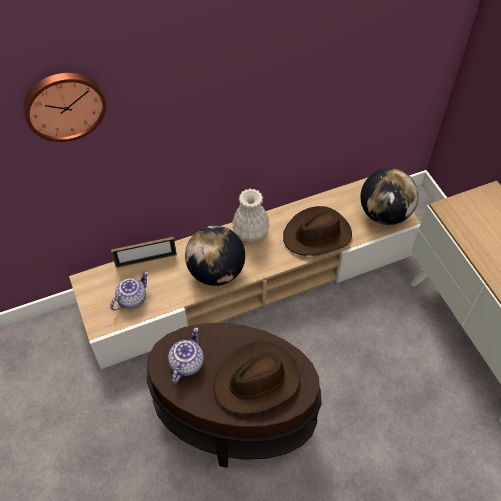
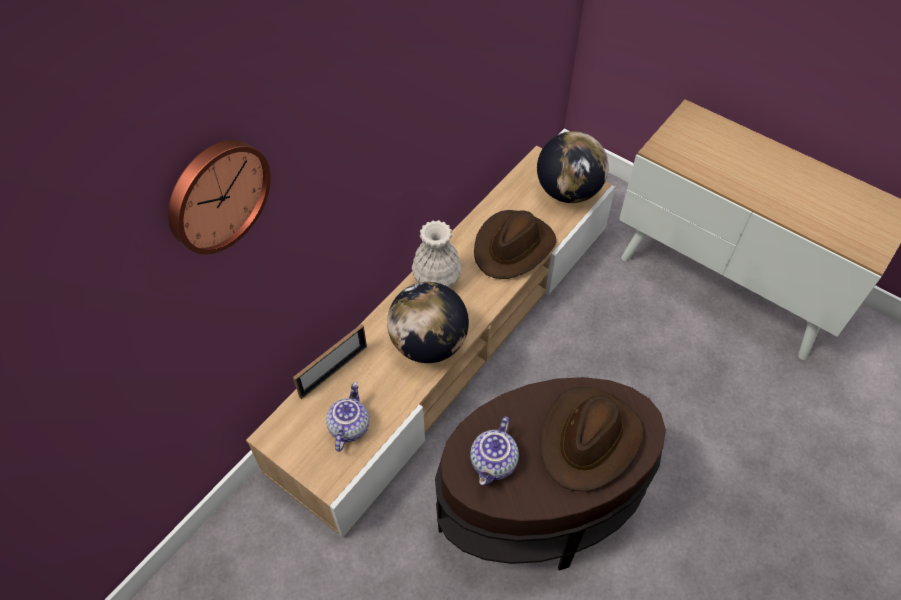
camera: 30 degrees left, 0 degrees up
teapot [168,328,204,383] -> teapot turned 150 degrees counterclockwise [470,416,519,485]

